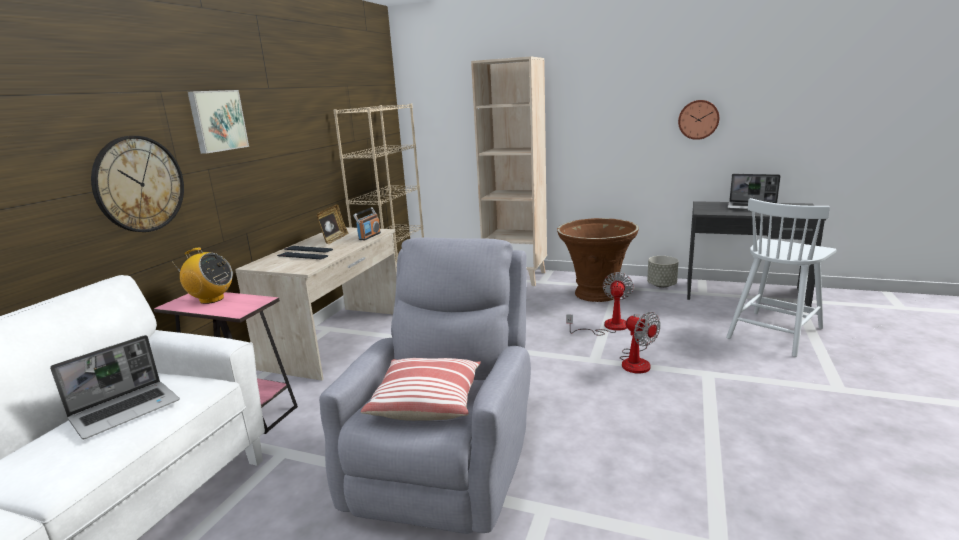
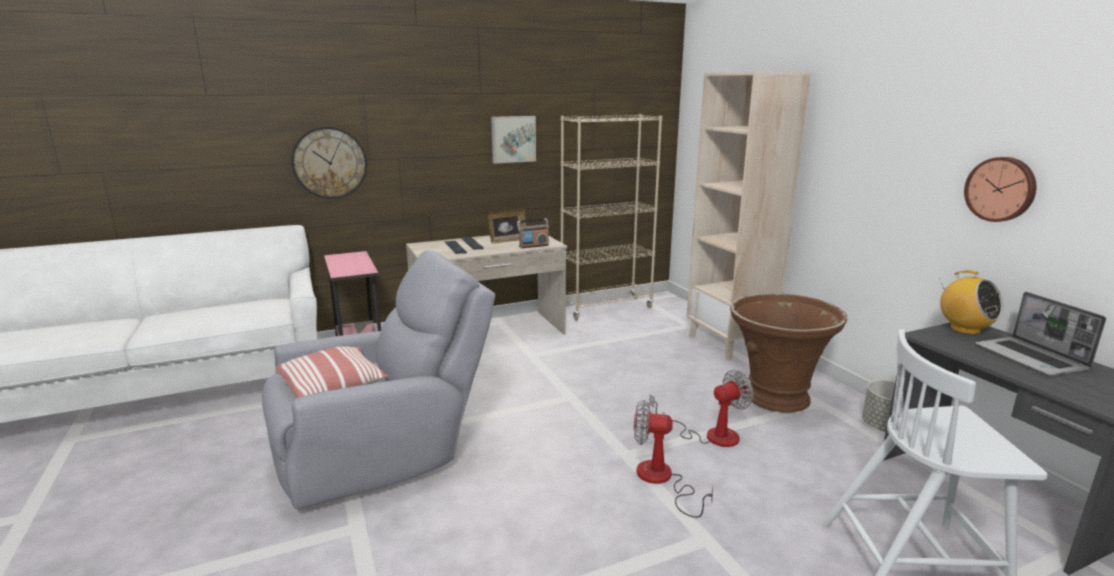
camera: 45 degrees right, 0 degrees up
laptop [50,335,180,439] -> none
radio [171,248,233,304] -> radio moved to [939,270,1003,335]
picture [188,90,249,154] -> picture moved to [491,116,536,164]
fan [620,312,661,374] -> fan turned 90 degrees clockwise [634,400,713,518]

